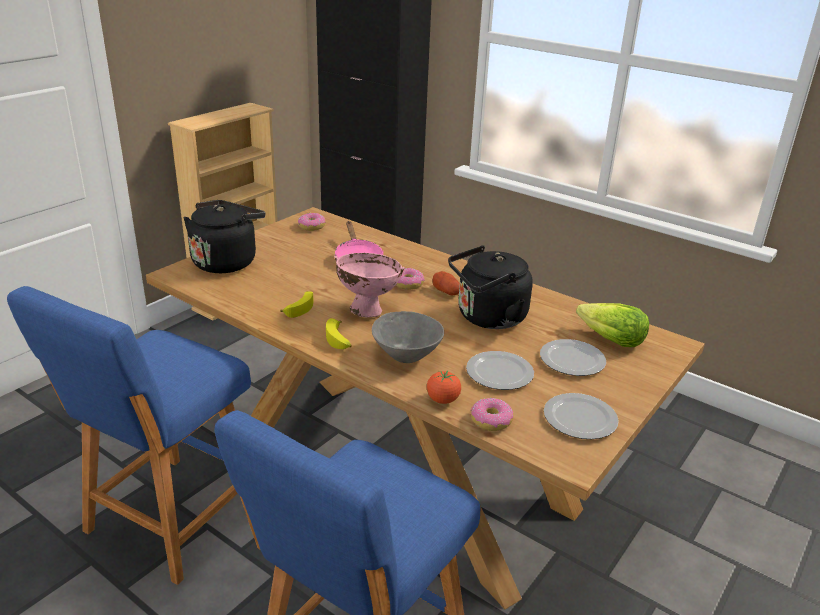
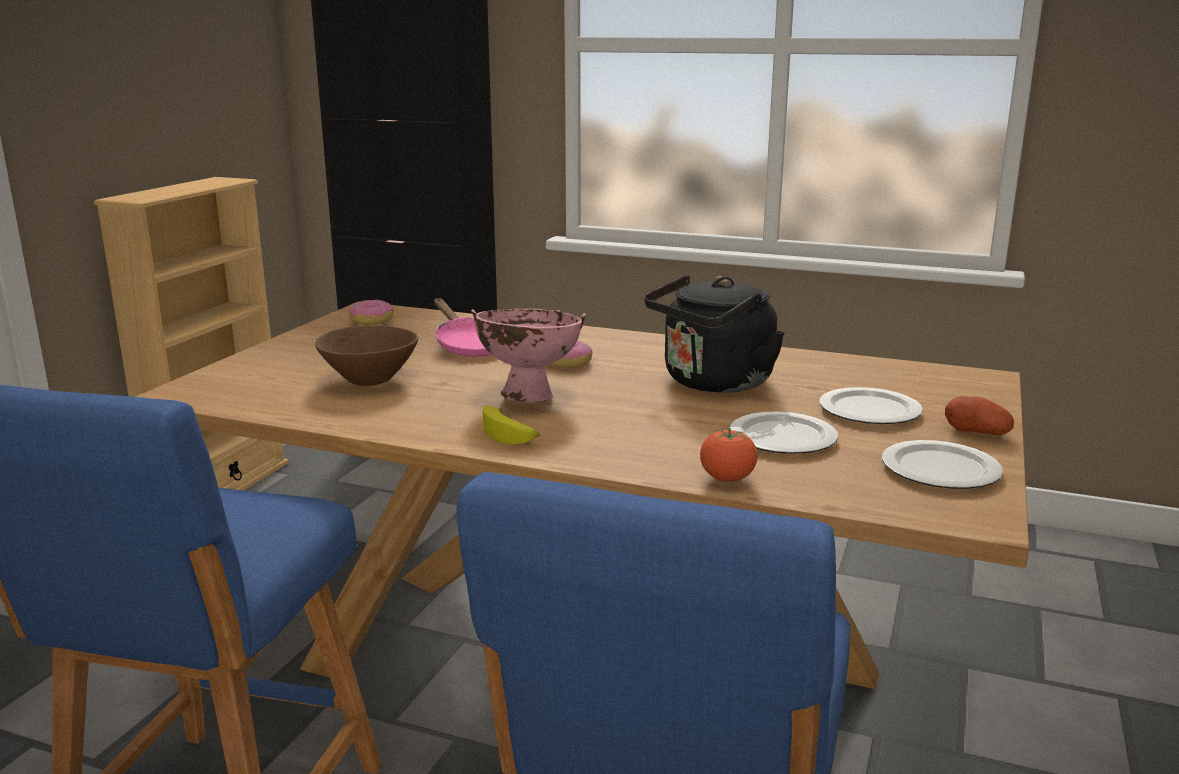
camera: 15 degrees left, 10 degrees down
black kettle [184,200,265,273] -> none
banana [280,291,313,318] -> none
grey bowl [372,311,444,363] -> none
potato [432,271,460,296] -> potato moved to [945,396,1014,435]
donut [471,398,513,431] -> none
lettuce [576,303,649,347] -> none
none -> brown bowl [315,325,418,386]

